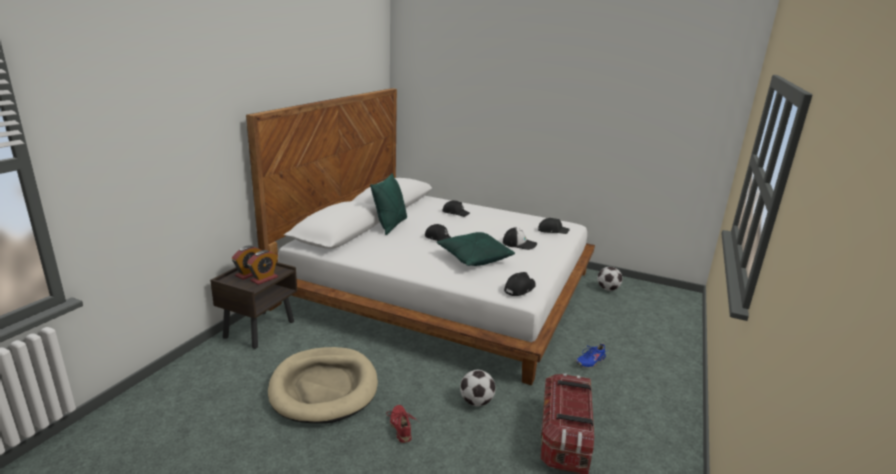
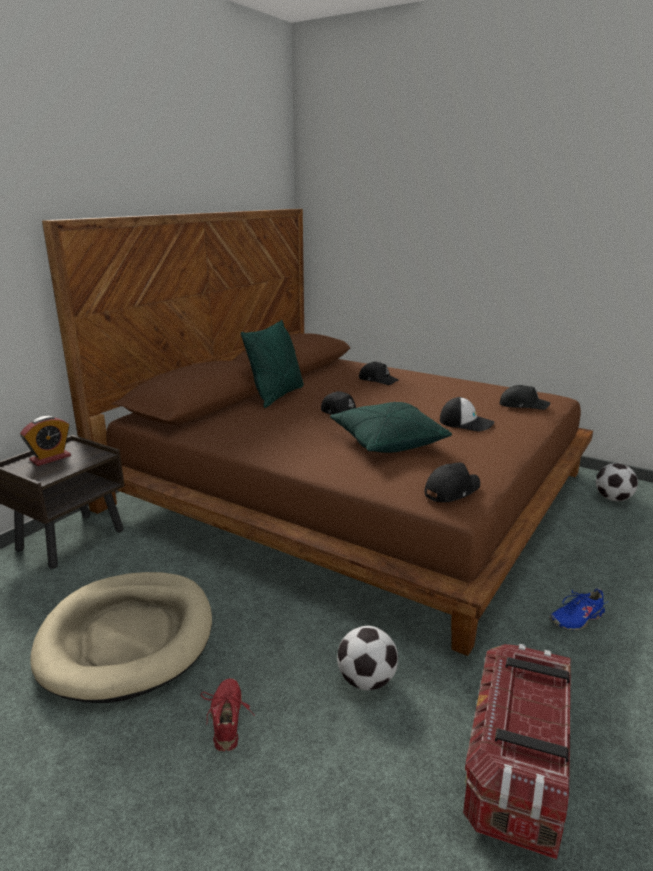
camera: 10 degrees right, 0 degrees up
white bed [246,88,595,385] -> brown bed [42,209,593,656]
alarm clock [247,250,278,285] -> none

